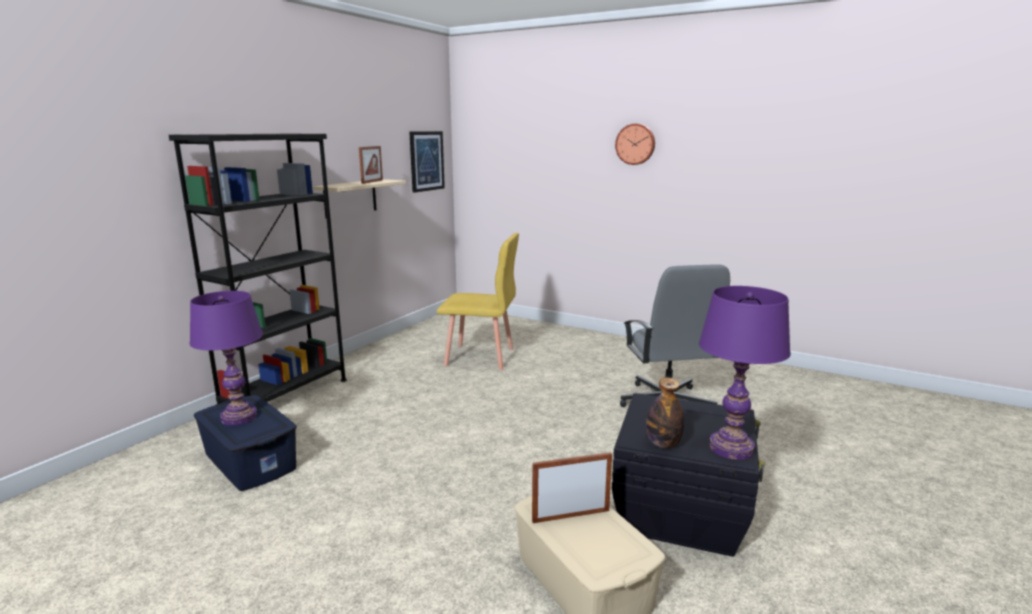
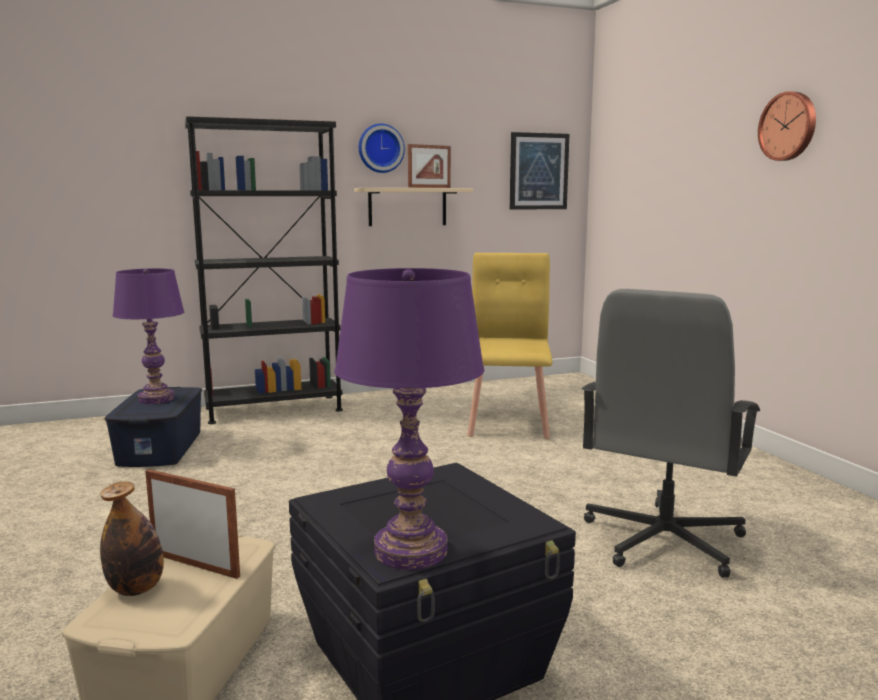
camera: 40 degrees right, 5 degrees down
yellow chair [437,233,519,370] -> yellow chair turned 135 degrees counterclockwise [467,253,552,439]
bottle [646,377,684,448] -> bottle moved to [100,481,164,596]
none -> wall clock [359,123,405,173]

